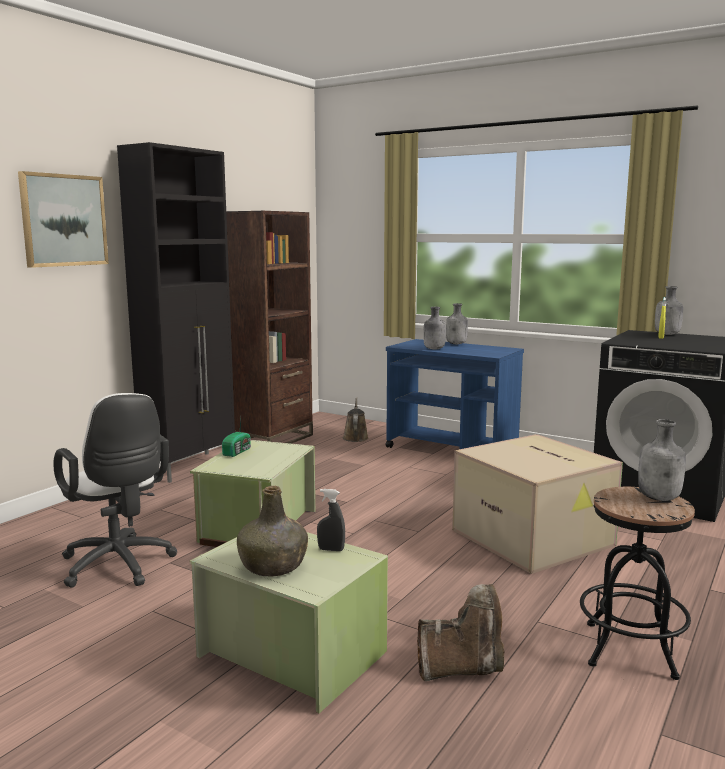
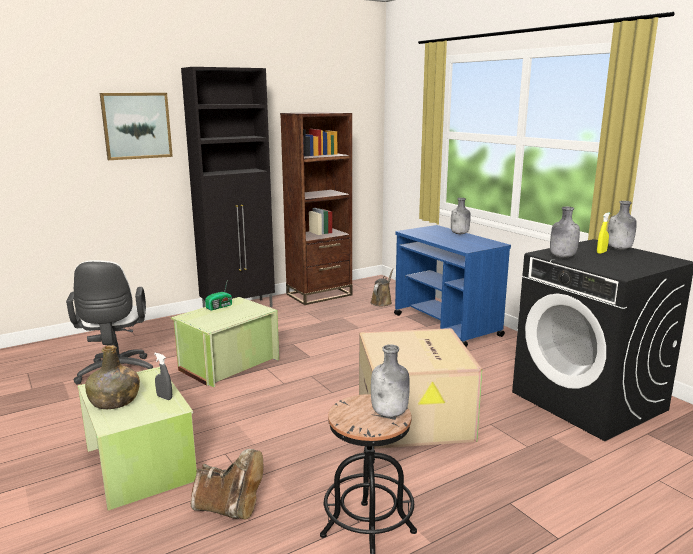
camera: 25 degrees right, 5 degrees up
grey bottle [423,307,446,350] -> grey bottle moved to [550,207,580,258]

